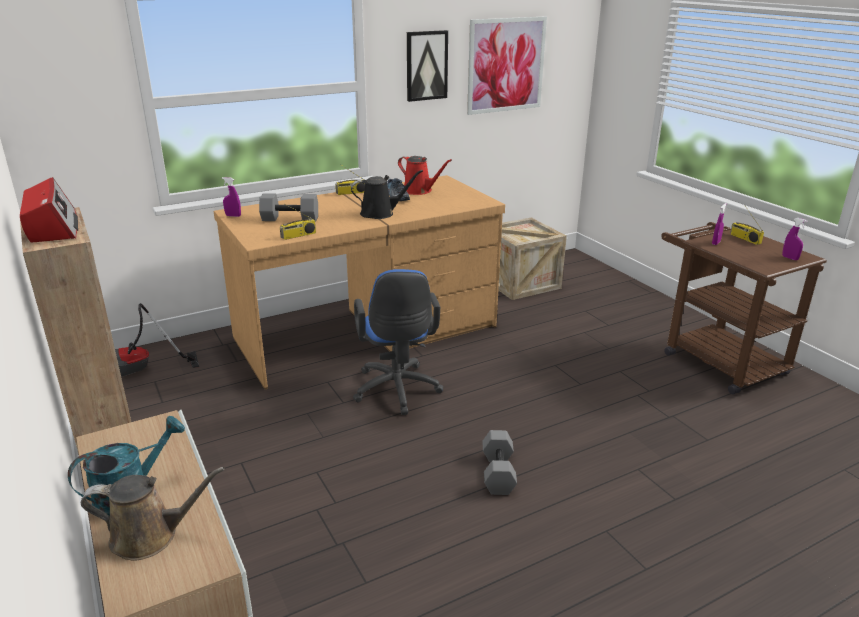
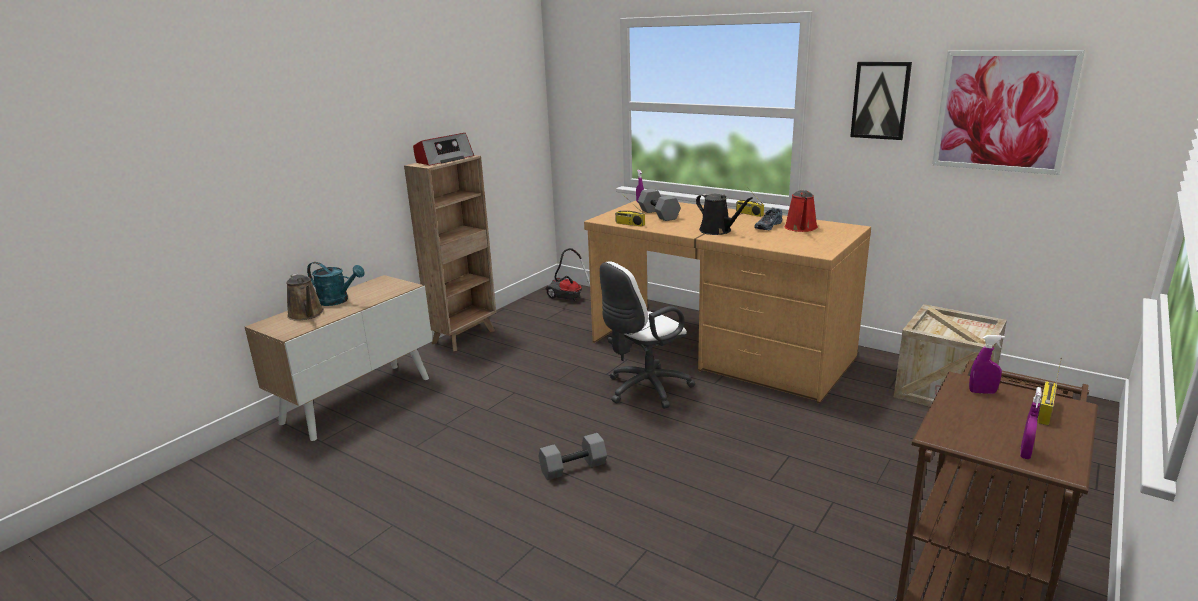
camera: 65 degrees right, 5 degrees down
blue office chair [353,269,443,415] -> white office chair [600,261,695,409]

